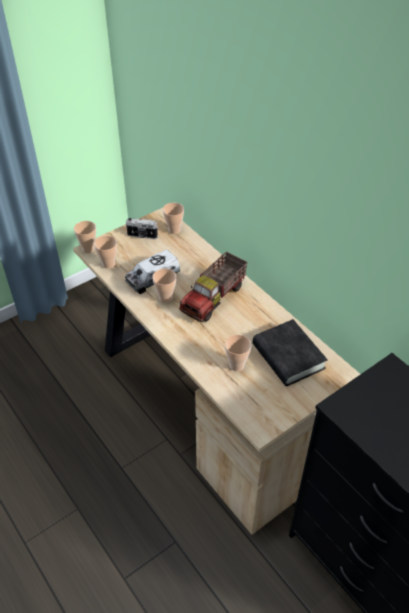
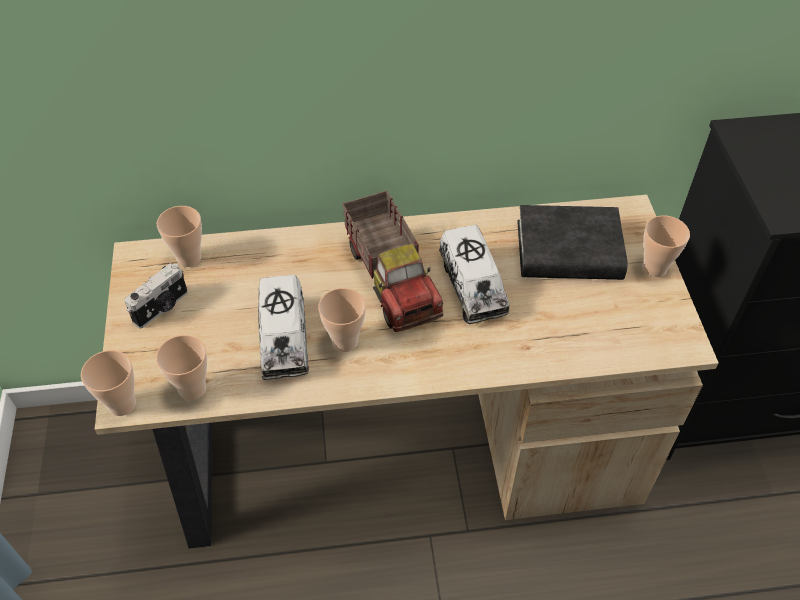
camera: 60 degrees left, 5 degrees up
cup [225,335,251,371] -> cup moved to [643,215,690,277]
none -> toy truck [439,225,509,324]

